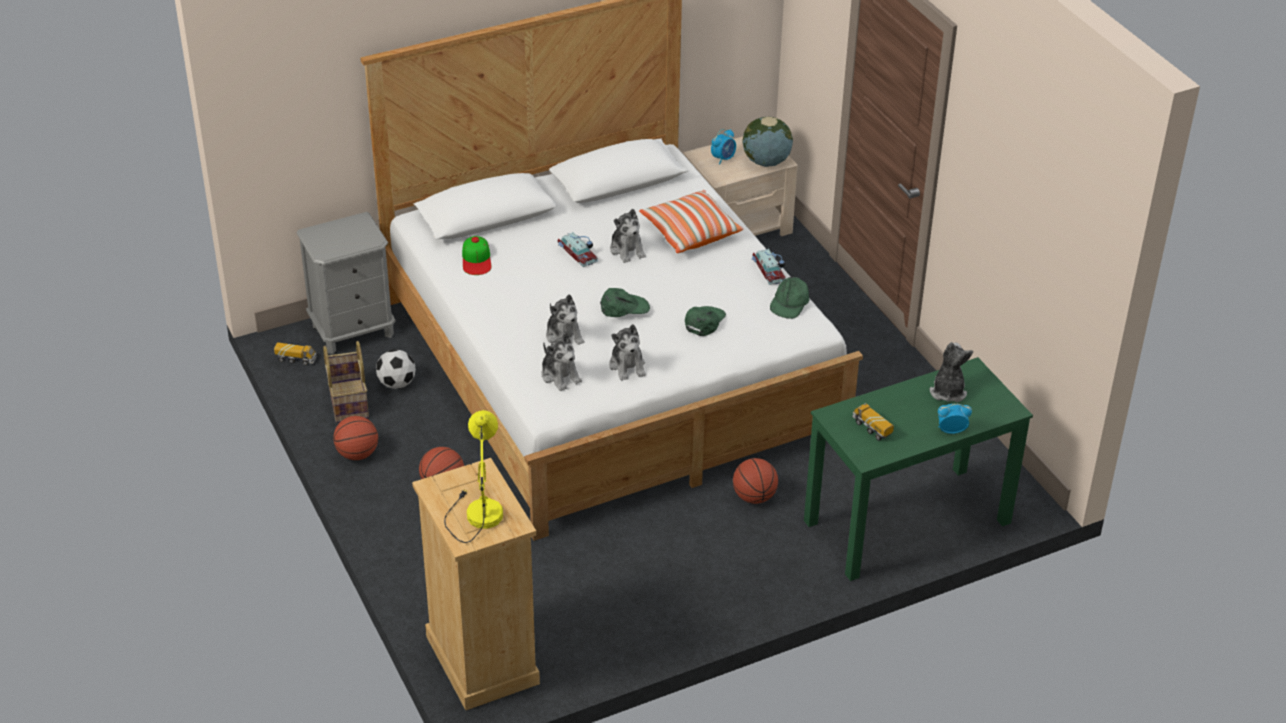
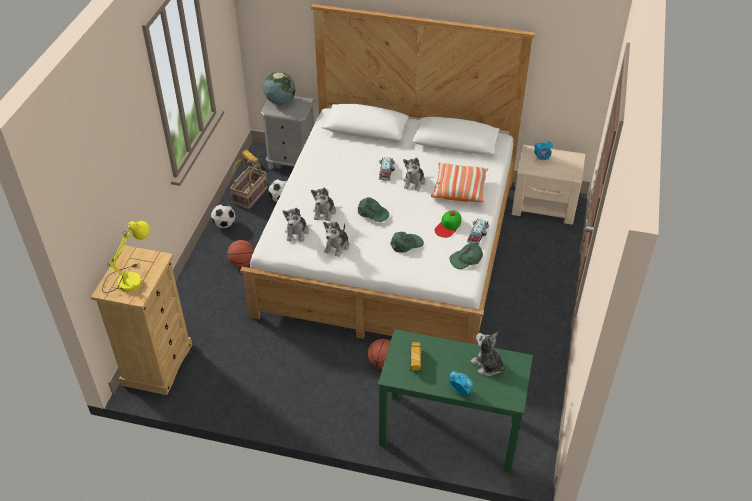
camera: 40 degrees right, 5 degrees up
basketball [333,416,378,460] -> football [211,204,235,228]
cap [462,236,492,275] -> cap moved to [434,211,461,238]
globe [742,117,793,167] -> globe moved to [263,72,296,105]
plush toy [930,342,973,402] -> plush toy turned 90 degrees counterclockwise [471,332,506,376]

